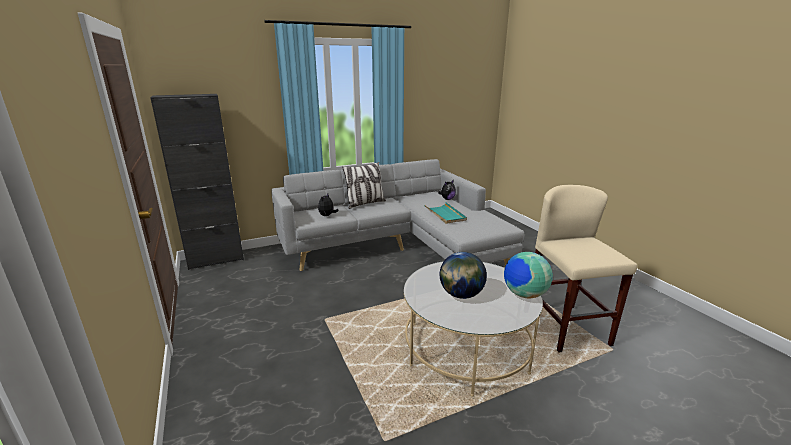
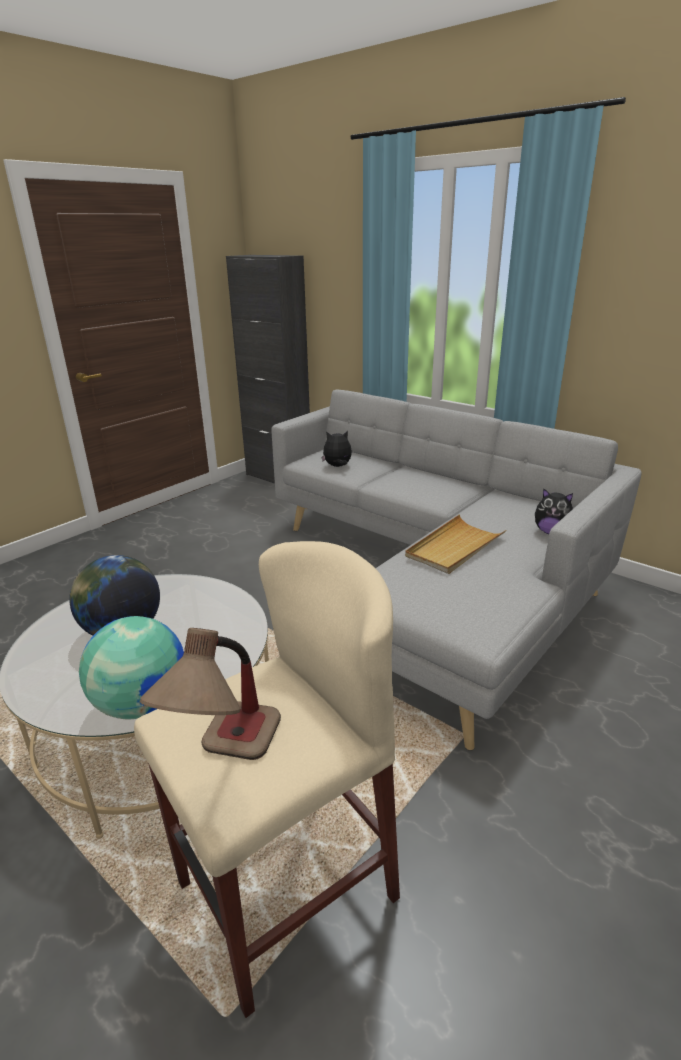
camera: 65 degrees right, 5 degrees up
pillow [342,162,386,209] -> none
turquoise tray [424,202,467,224] -> beige tray [405,514,506,574]
none -> table lamp [140,628,281,760]

